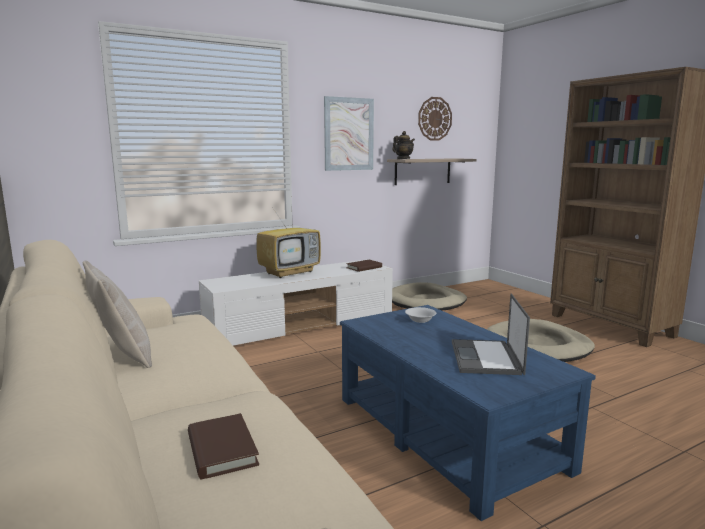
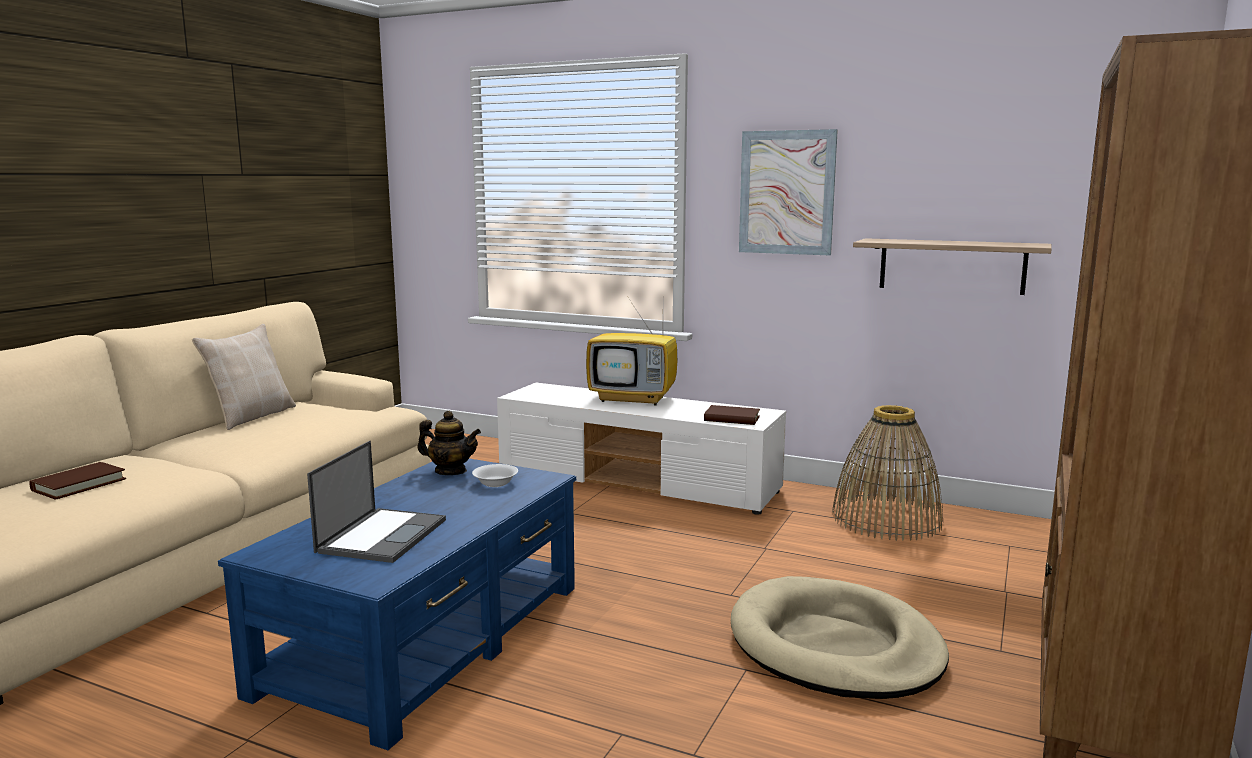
camera: 55 degrees right, 0 degrees up
beige dog bed [392,282,467,311] -> basket [832,405,943,541]
teapot [393,131,415,159] -> teapot moved to [417,411,481,475]
wall clock [418,97,452,141] -> none
laptop [452,294,530,375] -> laptop turned 135 degrees clockwise [307,441,446,563]

